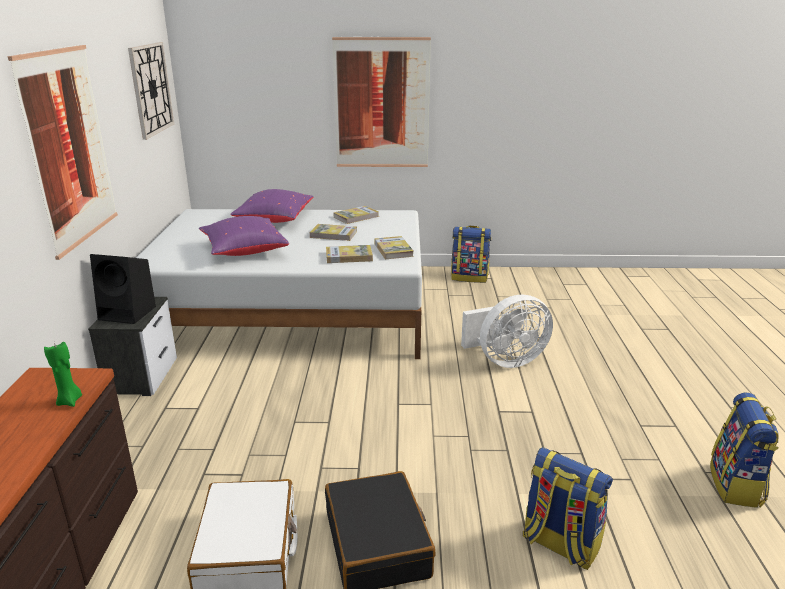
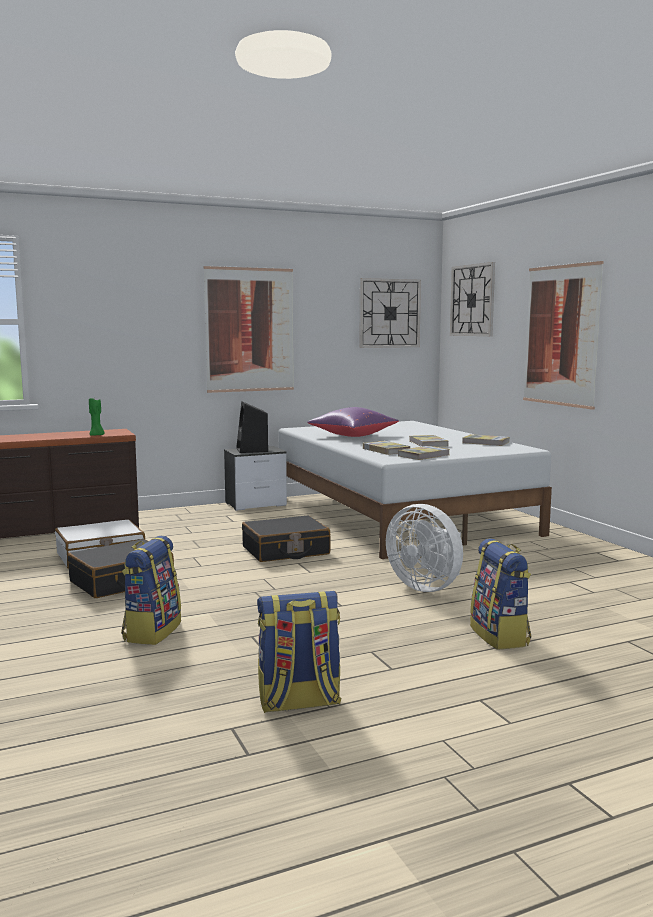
camera: 65 degrees right, 15 degrees down
purple pillow [230,189,313,223] -> none
backpack [451,226,491,283] -> backpack moved to [470,538,531,650]
none -> black suitcase [242,516,331,562]
none -> wall clock [450,262,495,336]

